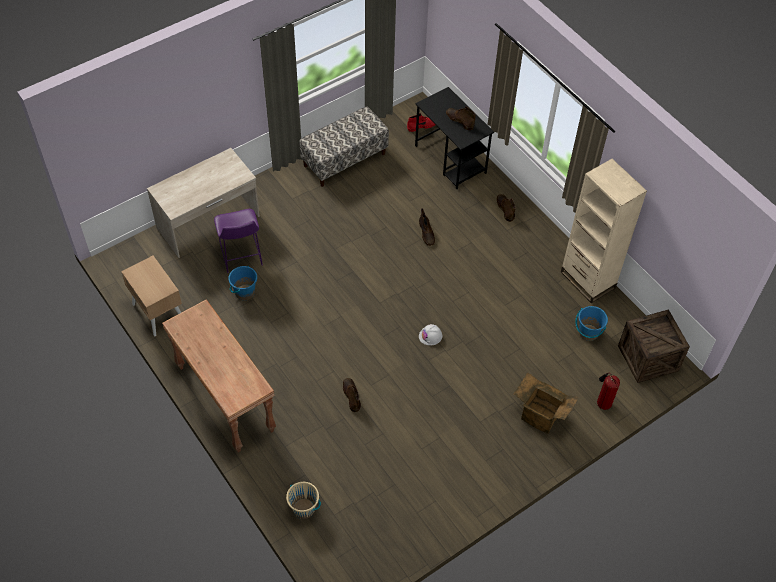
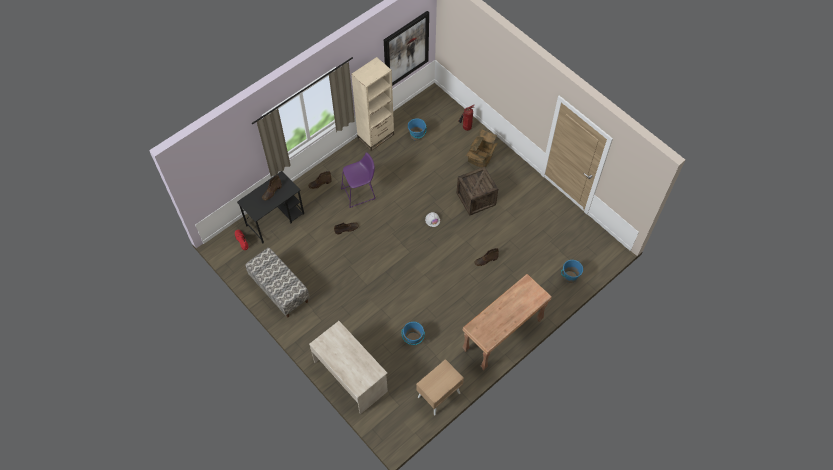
camera: 95 degrees left, 5 degrees up
purple stool [214,209,263,273] -> purple stool moved to [341,152,376,208]
beige bucket [286,482,321,519] -> blue bucket [561,260,583,283]
crate [618,309,690,383] -> crate moved to [457,166,498,216]
none -> picture [384,11,429,86]

